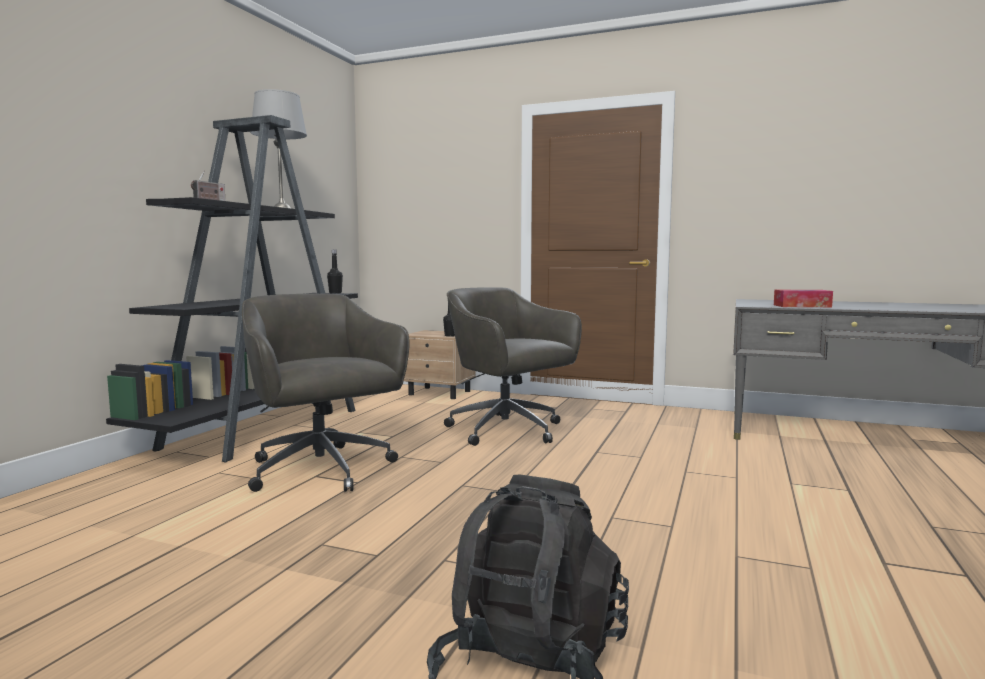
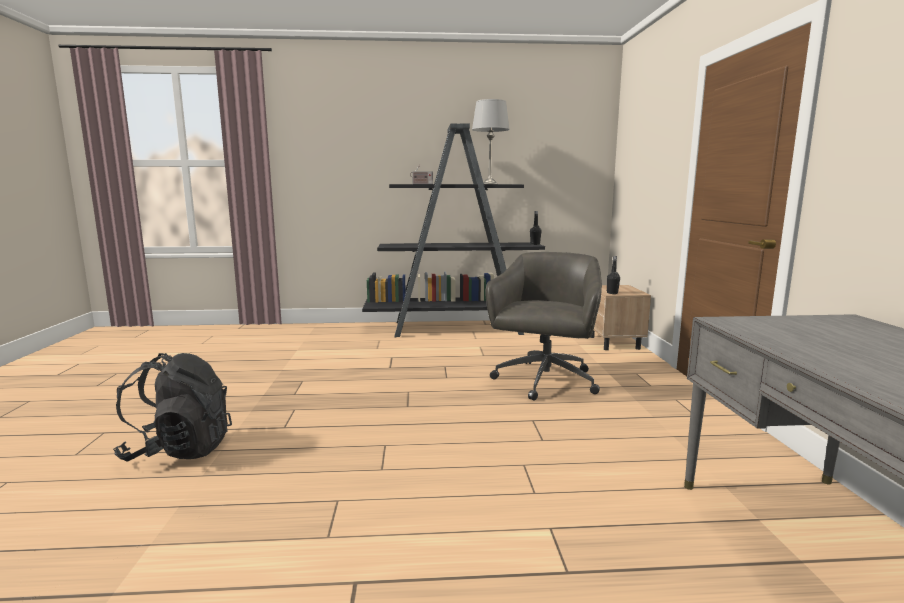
camera: 65 degrees right, 5 degrees up
grey office chair [242,293,410,492] -> none
tissue box [774,290,833,307] -> none

